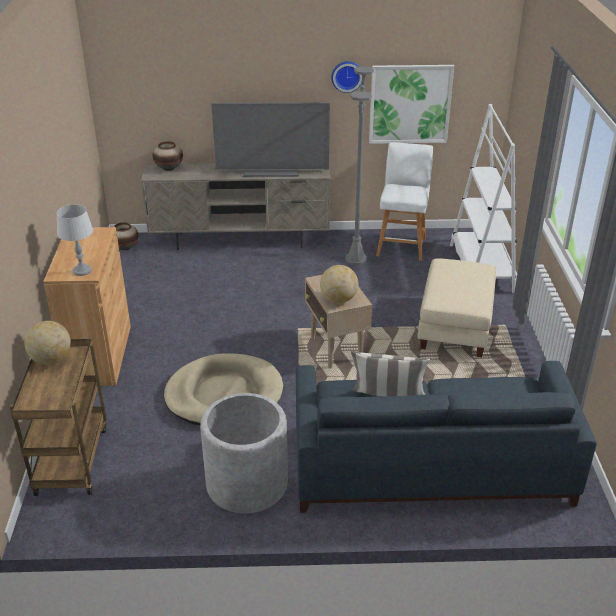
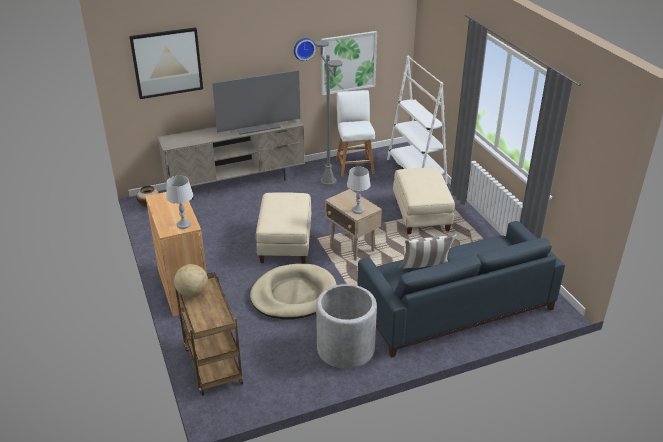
camera: 20 degrees left, 0 degrees up
vase [152,141,183,171] -> none
globe [320,265,358,303] -> grey table lamp [347,166,371,214]
none -> picture [129,27,203,99]
none -> beige ottoman [256,192,311,264]

